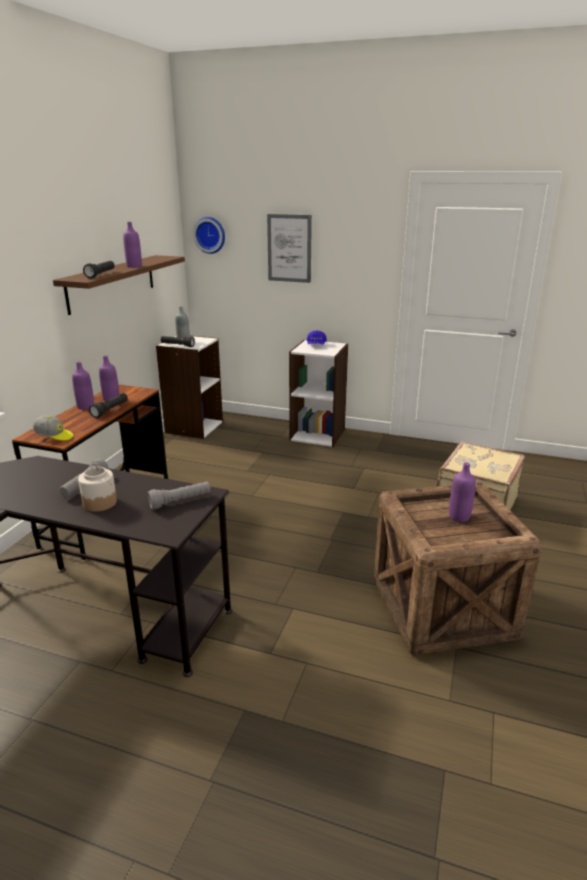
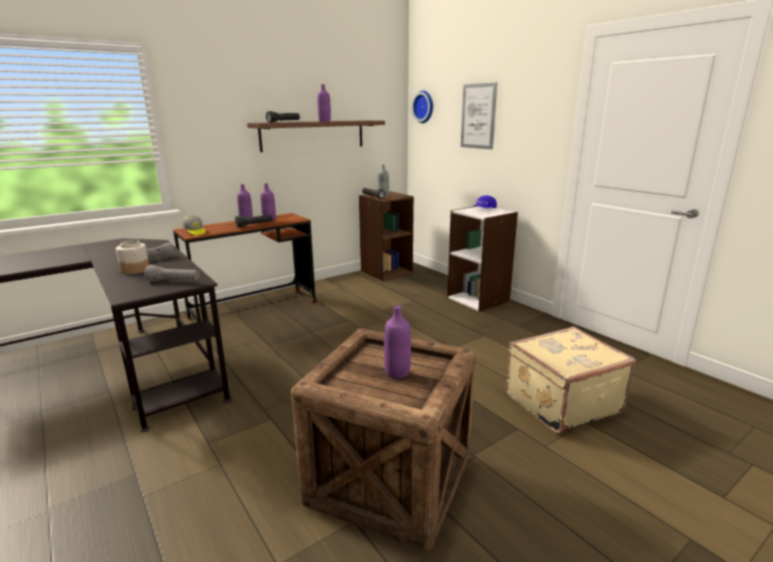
camera: 35 degrees right, 5 degrees down
white bookcase [156,335,223,439] -> brown bookcase [359,191,414,281]

